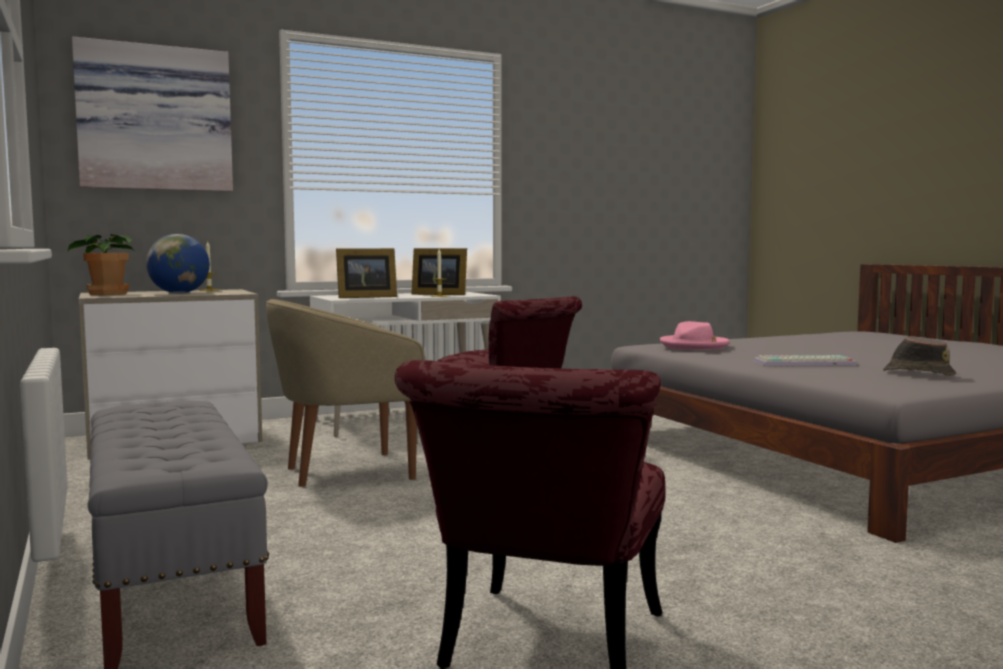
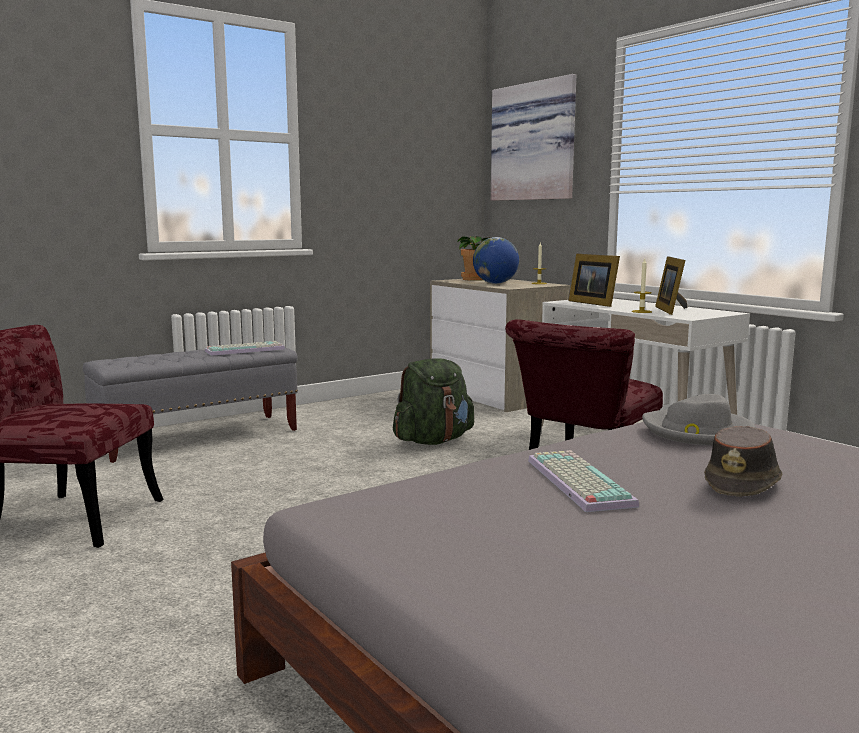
camera: 80 degrees right, 5 degrees up
beige armchair [266,299,425,487] -> green backpack [393,358,474,445]
pink hat [660,321,730,350] -> grey hat [642,394,756,446]
brown hat [883,336,956,376] -> brown hat moved to [704,426,782,497]
none -> keyboard [205,341,285,356]

